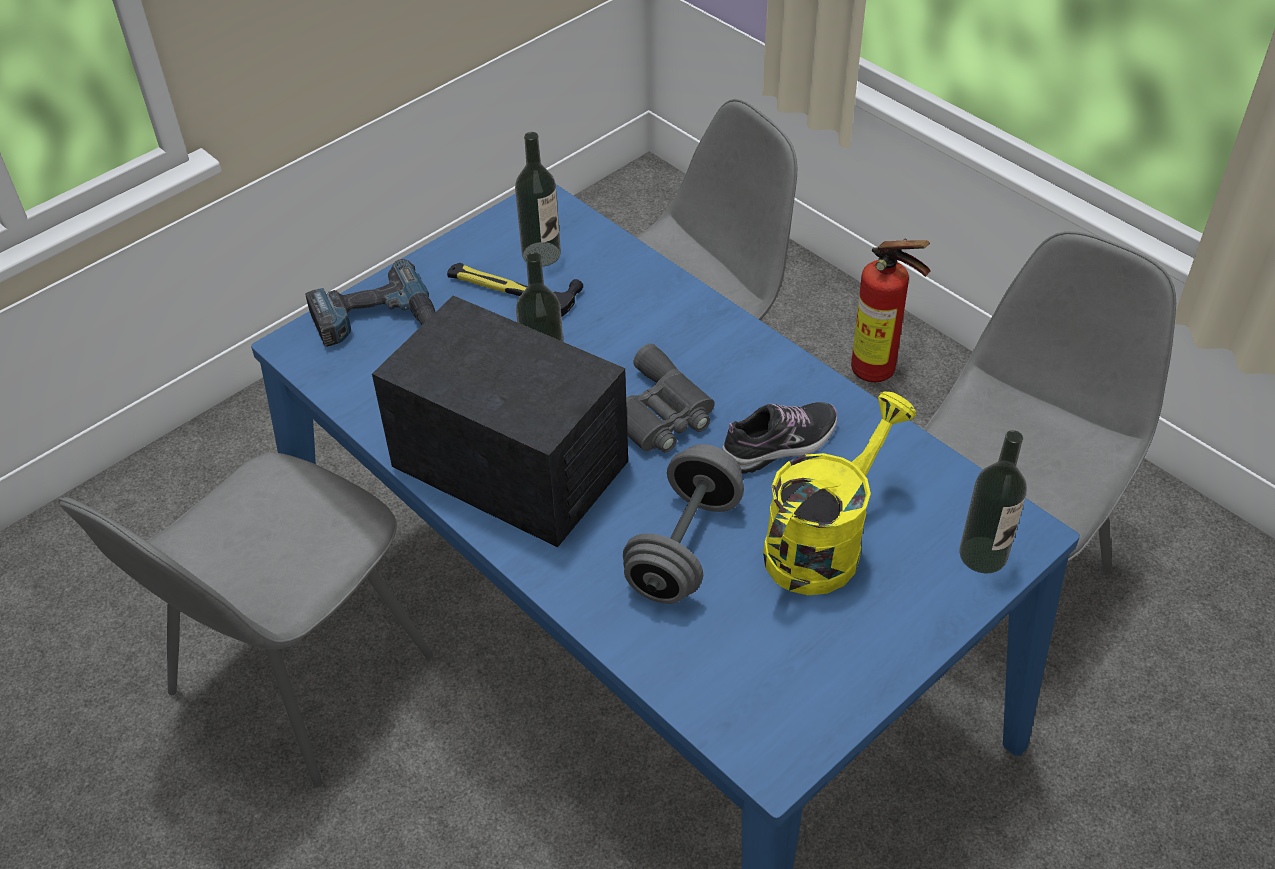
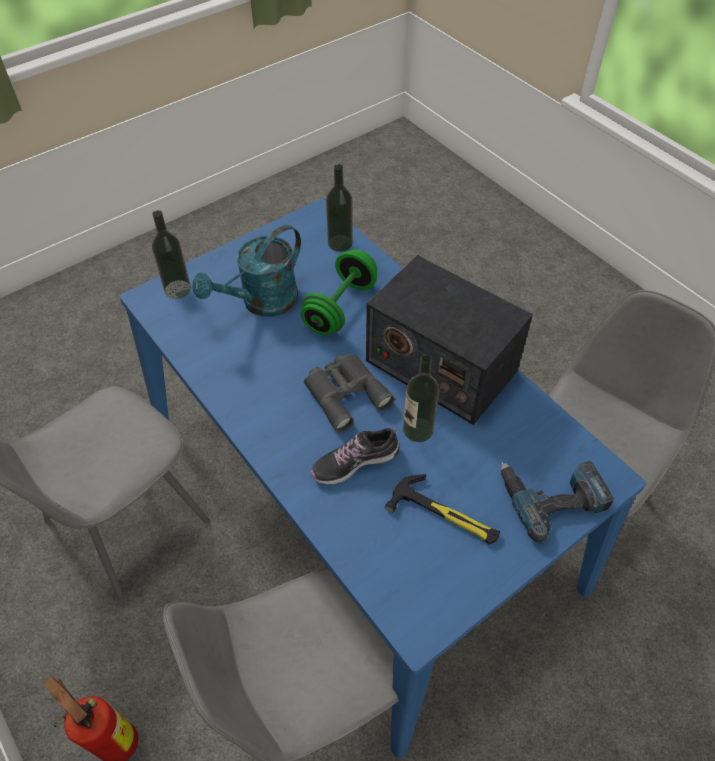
camera: 175 degrees left, 5 degrees up
bottle [515,132,561,267] -> bottle moved to [326,164,353,252]
grey dumbbell [623,444,744,604] -> green dumbbell [301,249,377,335]
shoe [722,402,837,474] -> shoe moved to [311,427,399,484]
yellow watering can [763,391,916,595] -> turquoise watering can [193,225,301,317]

